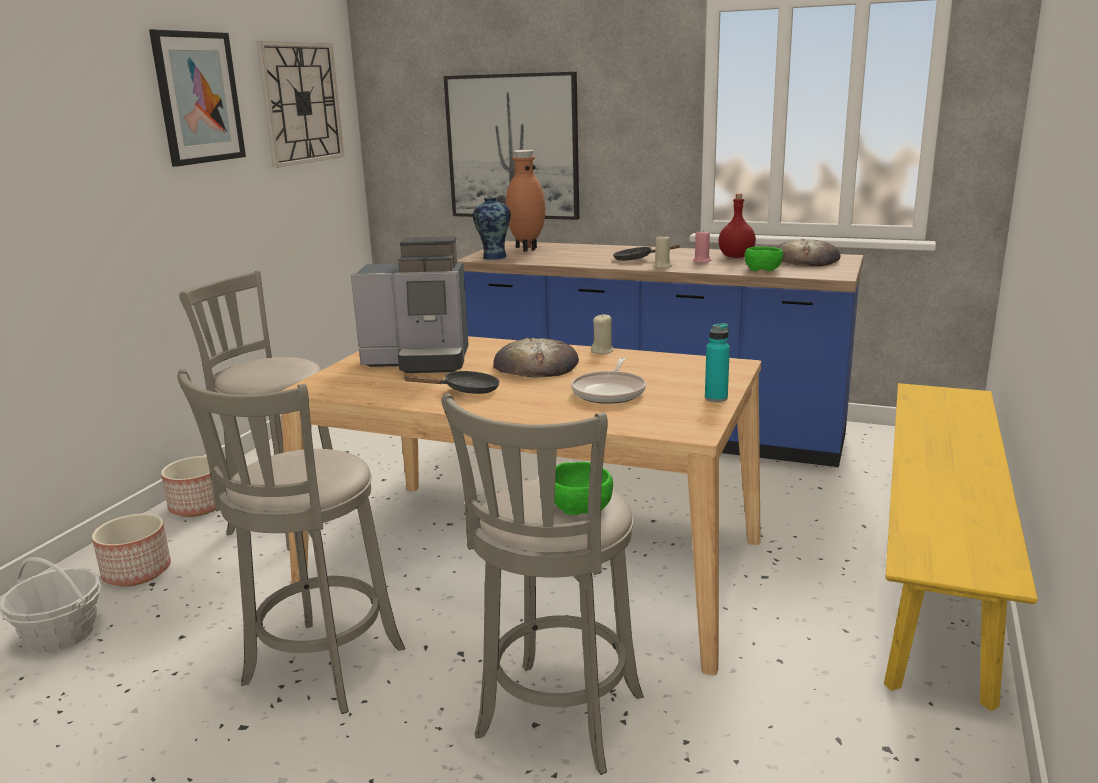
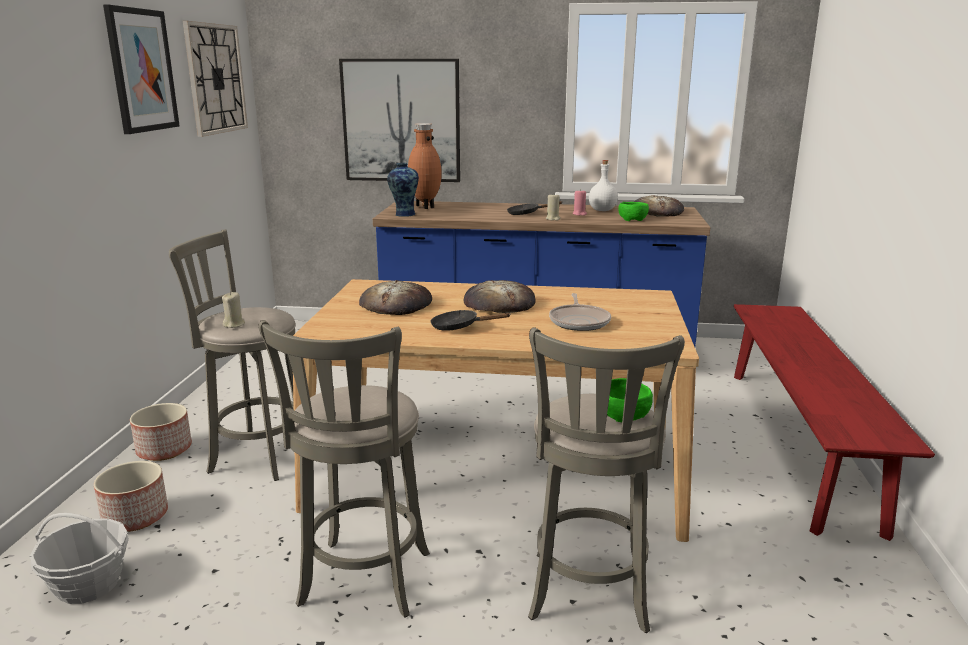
camera: 15 degrees left, 0 degrees up
coffee machine [351,236,469,373] -> bread [359,280,432,315]
black frying pan [404,371,500,394] -> black frying pan turned 135 degrees counterclockwise [430,310,511,331]
beige candle [591,314,613,354] -> beige candle moved to [222,292,245,328]
turquoise bottle [705,323,730,402] -> none
red bottle [718,194,756,258] -> white bottle [589,160,618,211]
yellow bench [884,383,1038,711] -> red bench [734,304,935,541]

